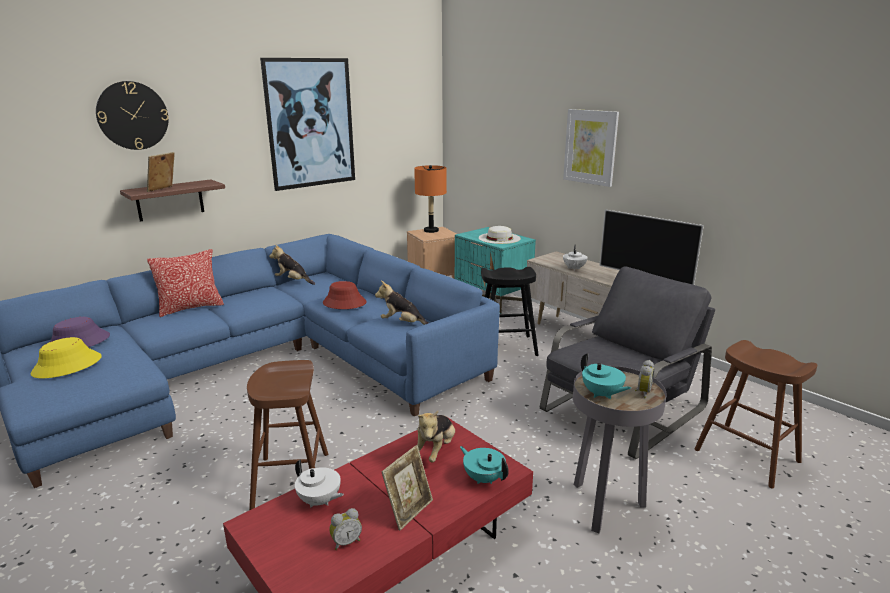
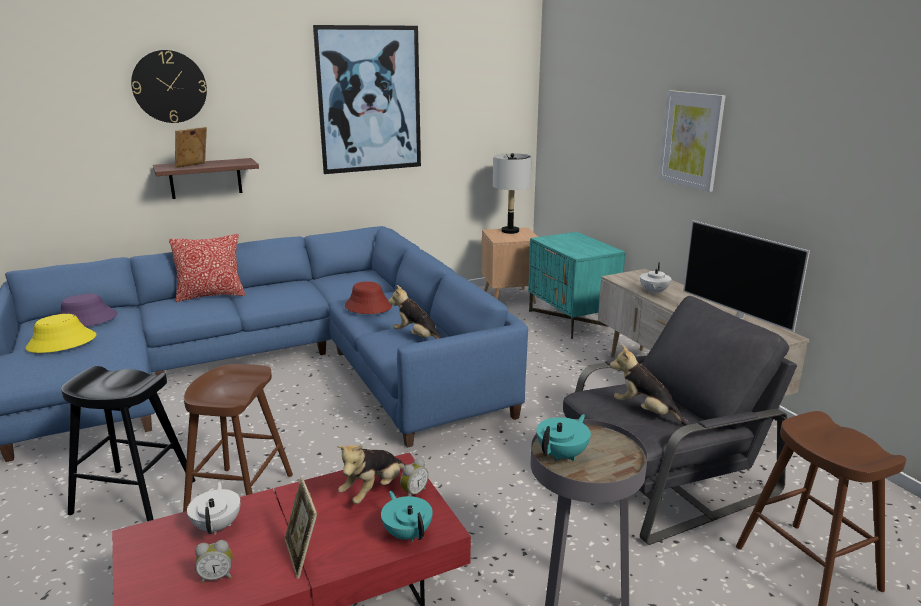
camera: 15 degrees right, 0 degrees up
plush toy [269,244,315,285] -> plush toy moved to [610,345,691,426]
white teapot [295,459,344,507] -> white teapot turned 150 degrees counterclockwise [187,481,240,534]
picture frame [382,445,433,531] -> picture frame turned 105 degrees clockwise [284,477,317,579]
orange table lamp [414,165,447,233] -> grey table lamp [493,153,532,234]
white hat [479,226,521,244] -> none
black stool [481,267,539,356] -> black stool moved to [61,366,195,521]
turquoise teapot [581,353,631,399] -> turquoise teapot turned 120 degrees counterclockwise [536,414,591,461]
alarm clock [635,360,654,398] -> alarm clock moved to [400,458,428,496]

